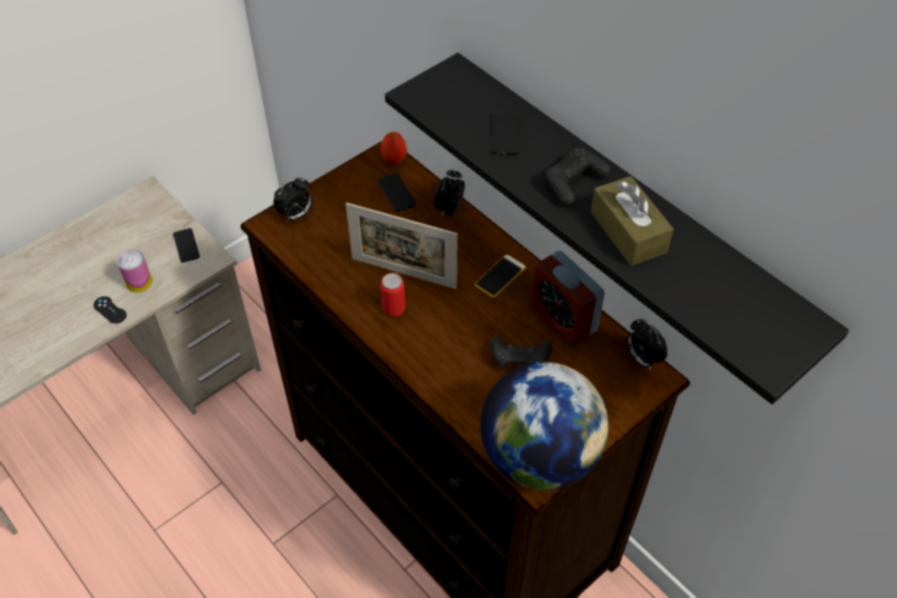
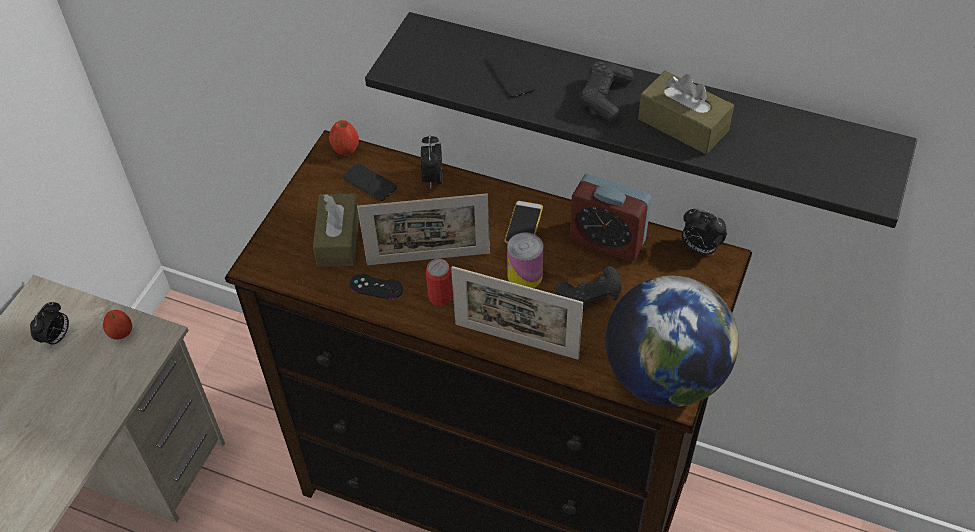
camera: 25 degrees left, 0 degrees up
black game controller [93,296,126,324] -> black game controller moved to [350,274,403,299]
can [117,250,152,292] -> can moved to [507,232,543,288]
phone [173,228,200,263] -> apple [103,310,132,340]
alarm clock [273,177,313,222] -> alarm clock moved to [30,302,69,348]
none -> brown tissue box [313,194,359,266]
none -> picture frame [451,266,583,359]

